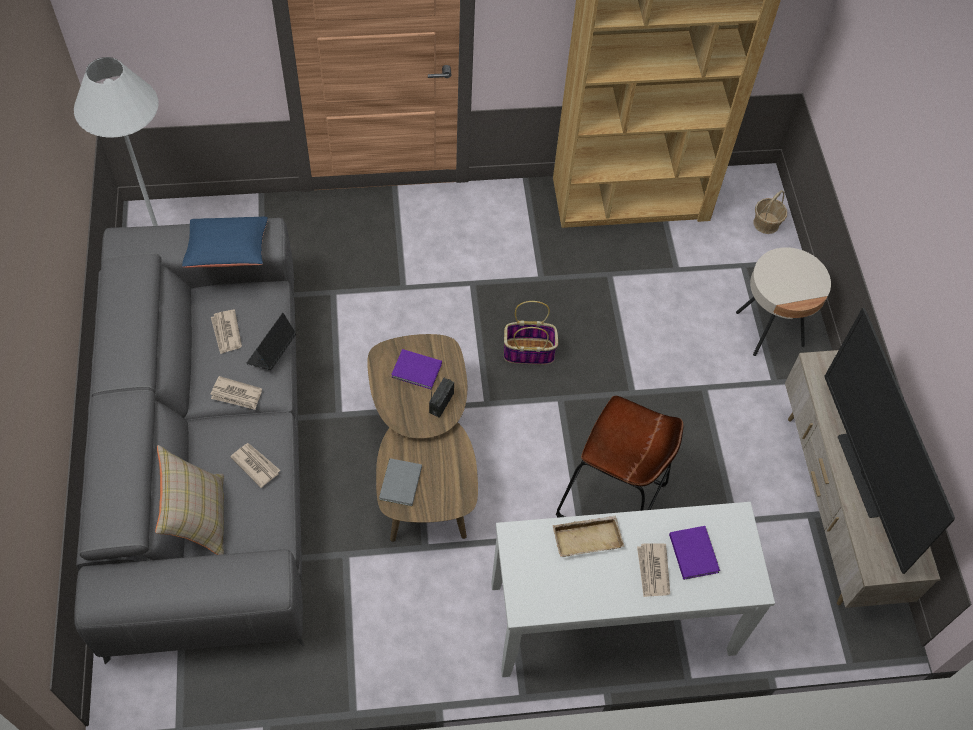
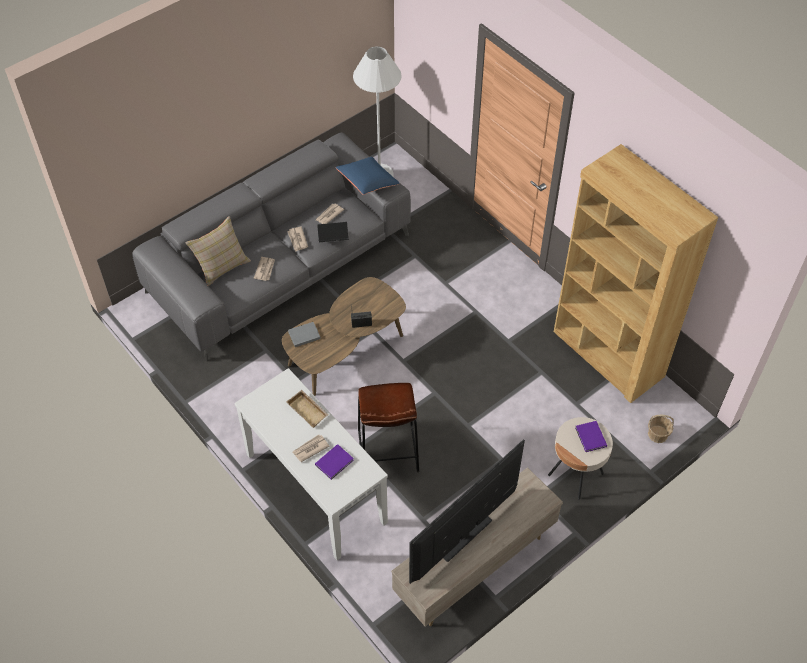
camera: 60 degrees right, 5 degrees down
purple book [391,349,442,389] -> purple book moved to [575,421,607,452]
basket [504,301,558,365] -> none

